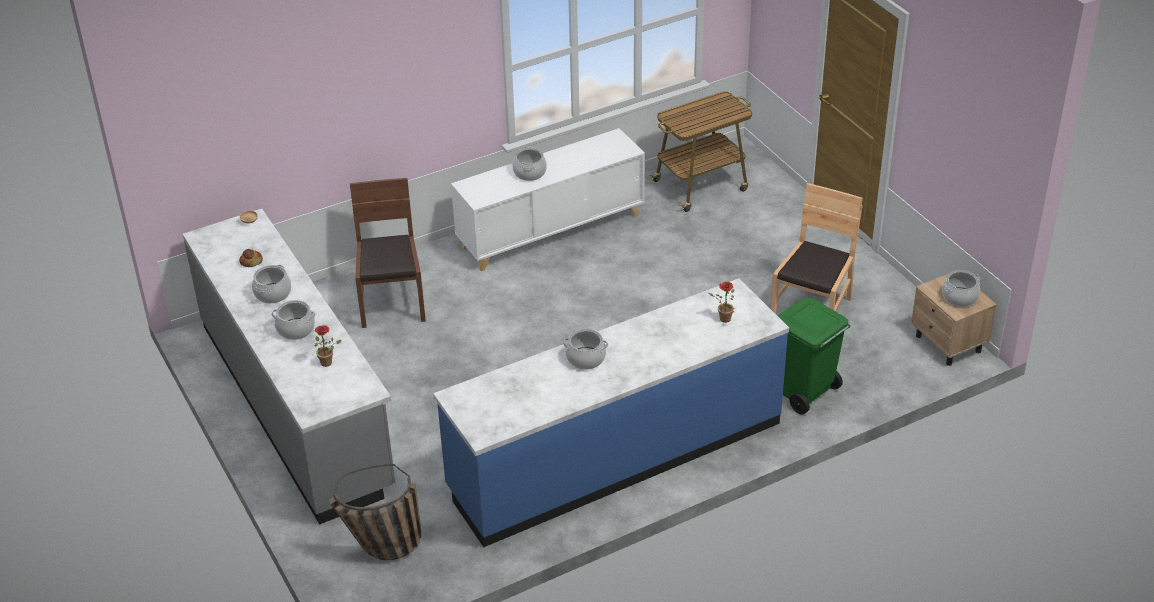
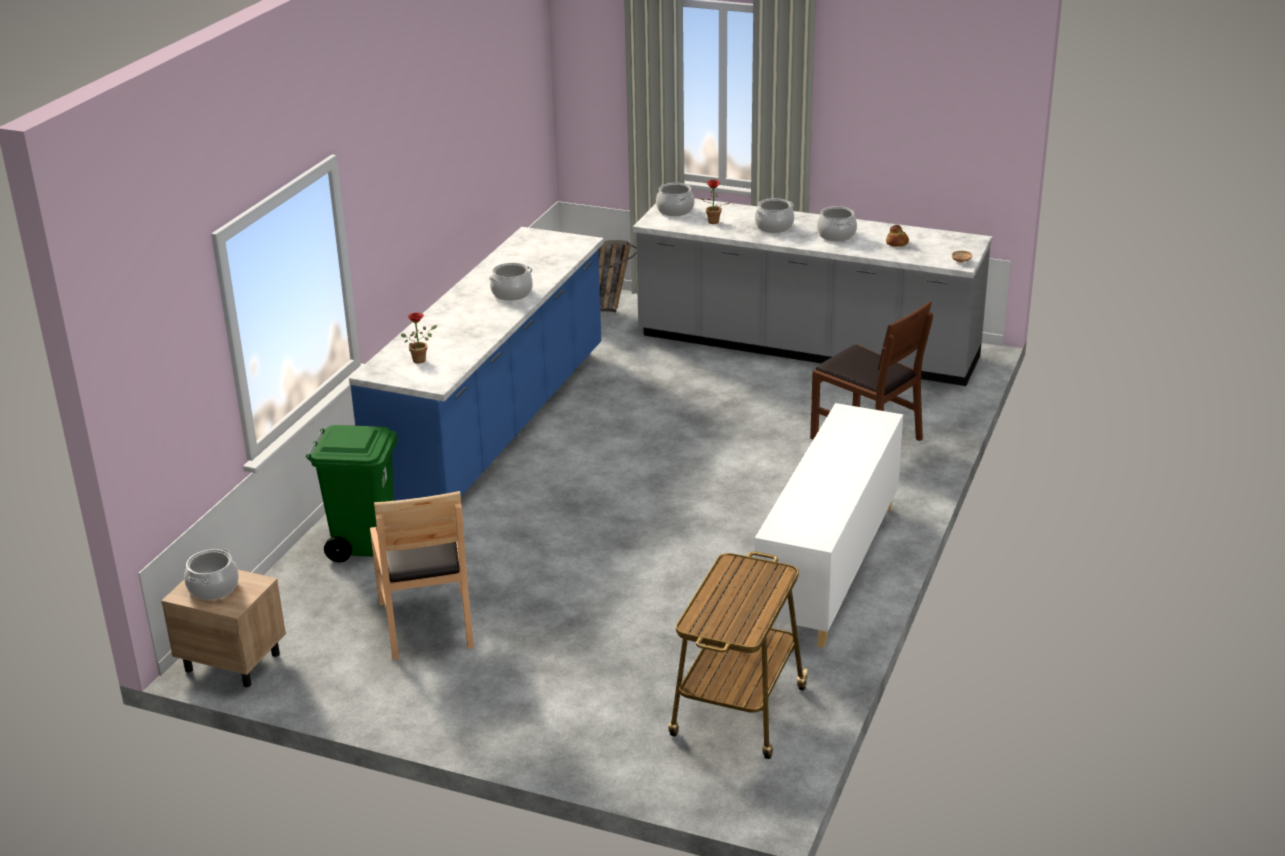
camera: 140 degrees right, 10 degrees down
cooking pot [512,147,547,181] -> cooking pot moved to [656,183,694,216]

